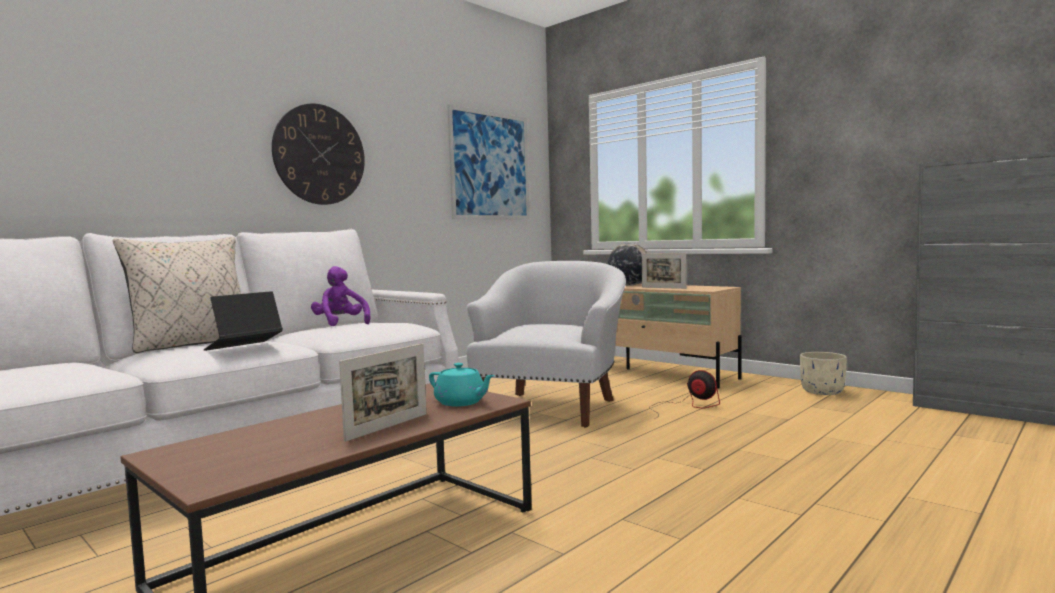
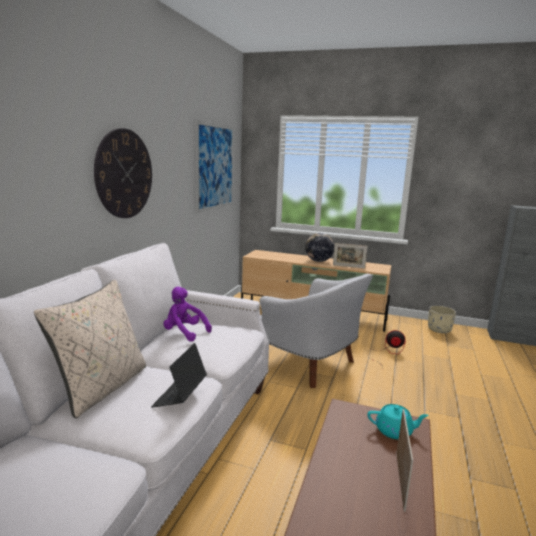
camera: 25 degrees left, 10 degrees up
white armchair [467,261,626,427] -> white armchair turned 135 degrees clockwise [259,274,373,388]

